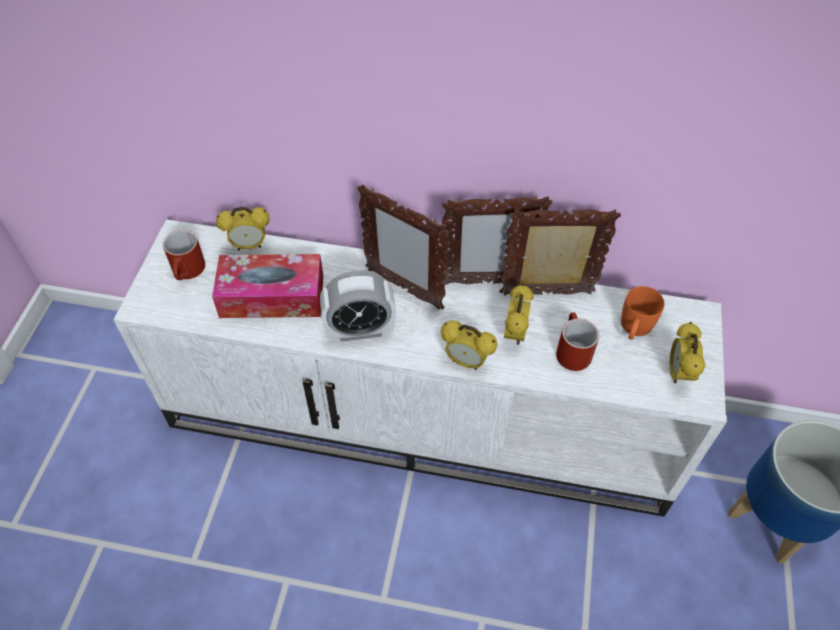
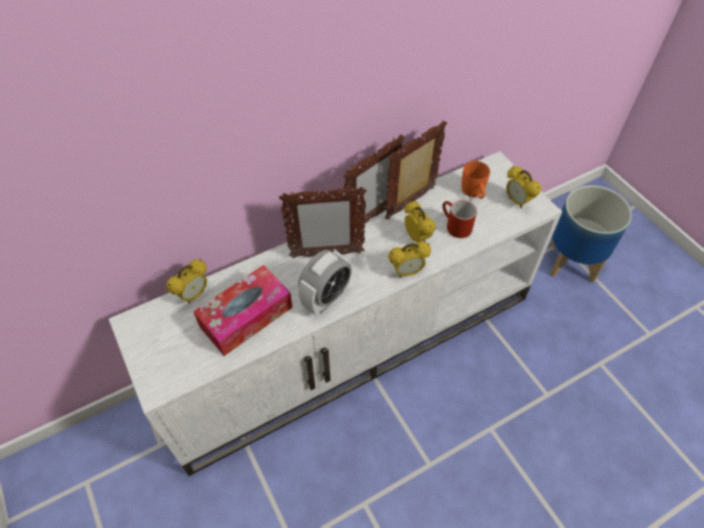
camera: 40 degrees left, 0 degrees up
red mug [163,230,205,280] -> none

